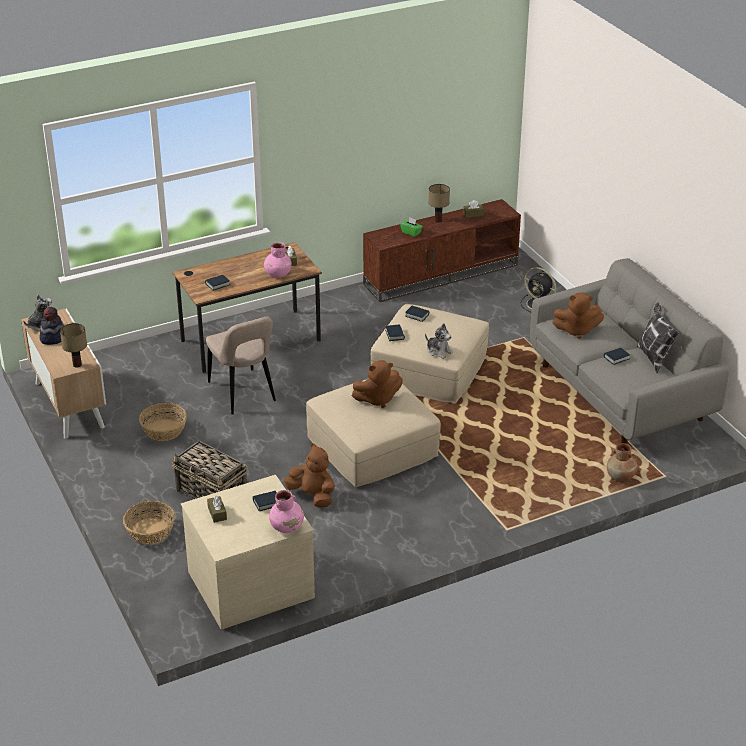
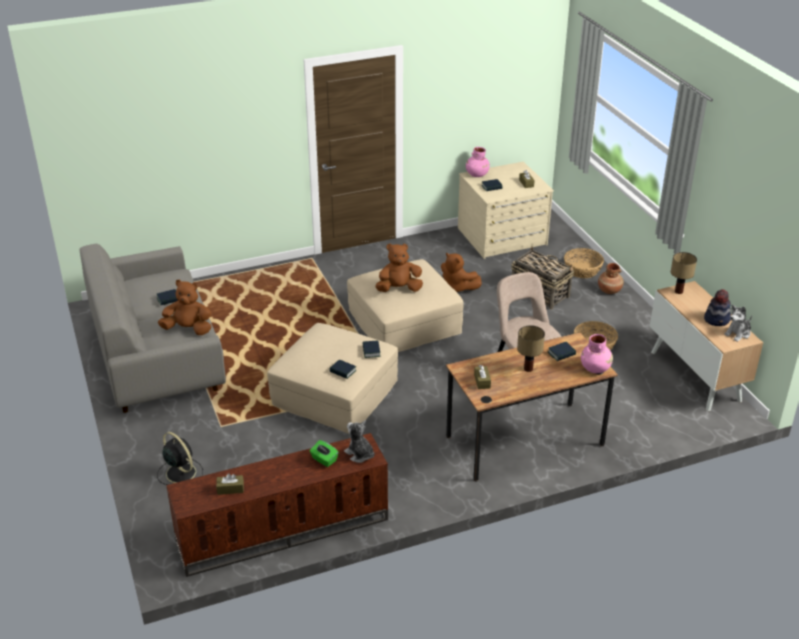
camera: 175 degrees left, 0 degrees up
pink vase [264,242,292,278] -> pink vase moved to [581,334,613,373]
plush toy [425,323,453,359] -> plush toy moved to [344,420,374,463]
table lamp [428,184,450,223] -> table lamp moved to [517,325,545,372]
brown vase [607,443,638,481] -> brown vase moved to [598,263,624,294]
pillow [637,303,679,373] -> none

